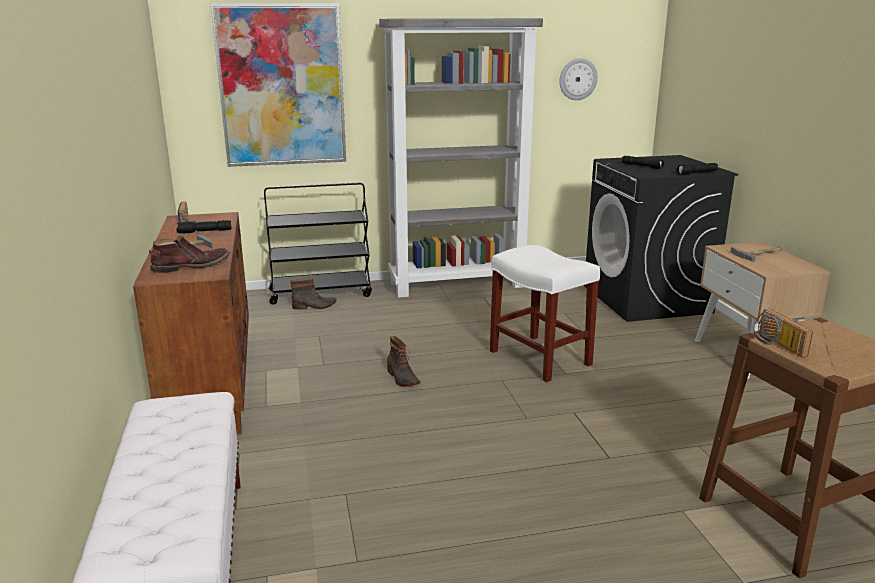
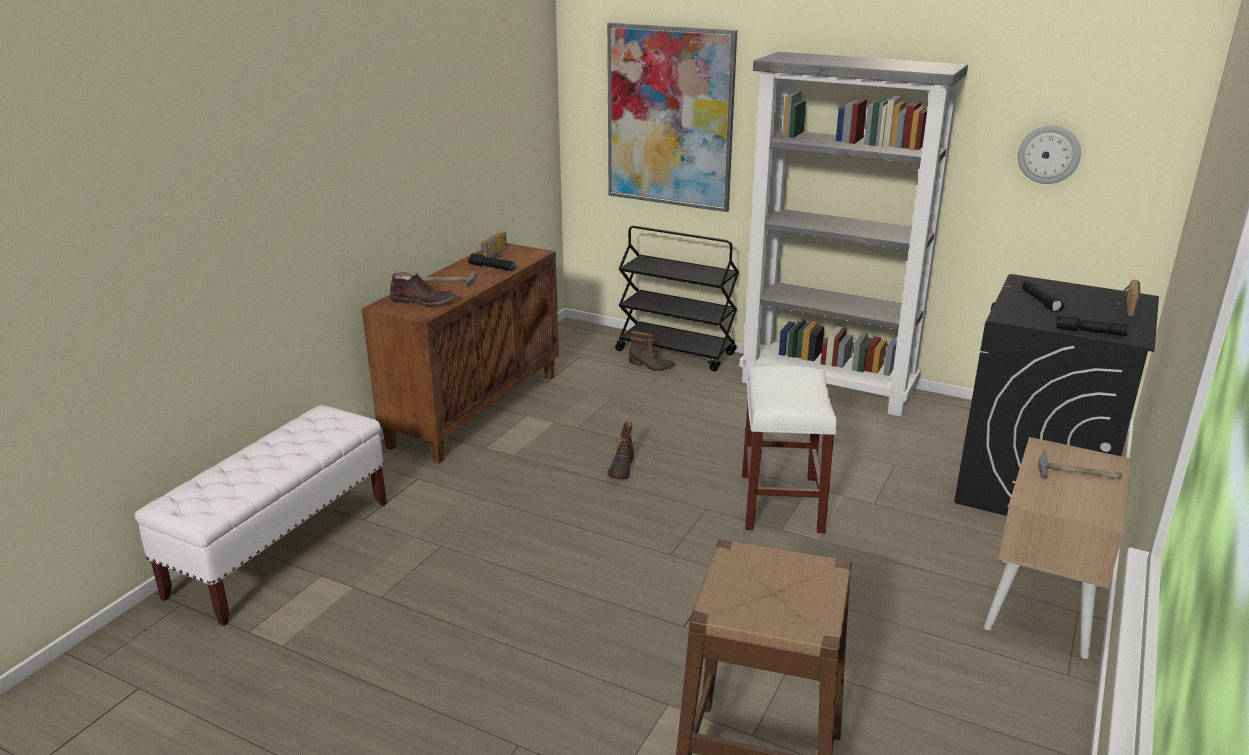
camera: 40 degrees right, 5 degrees up
radio [753,309,813,358] -> radio moved to [1116,280,1141,316]

